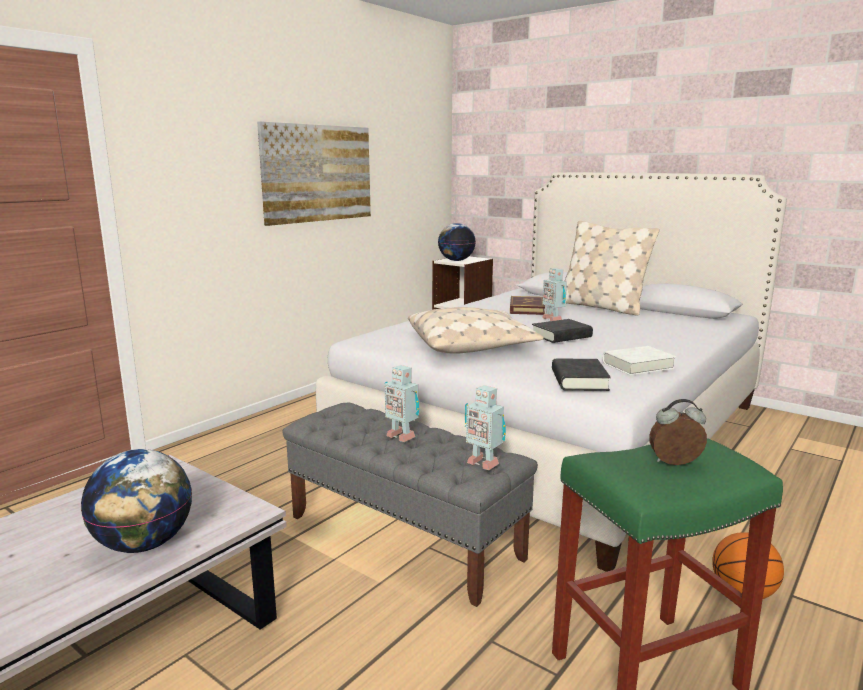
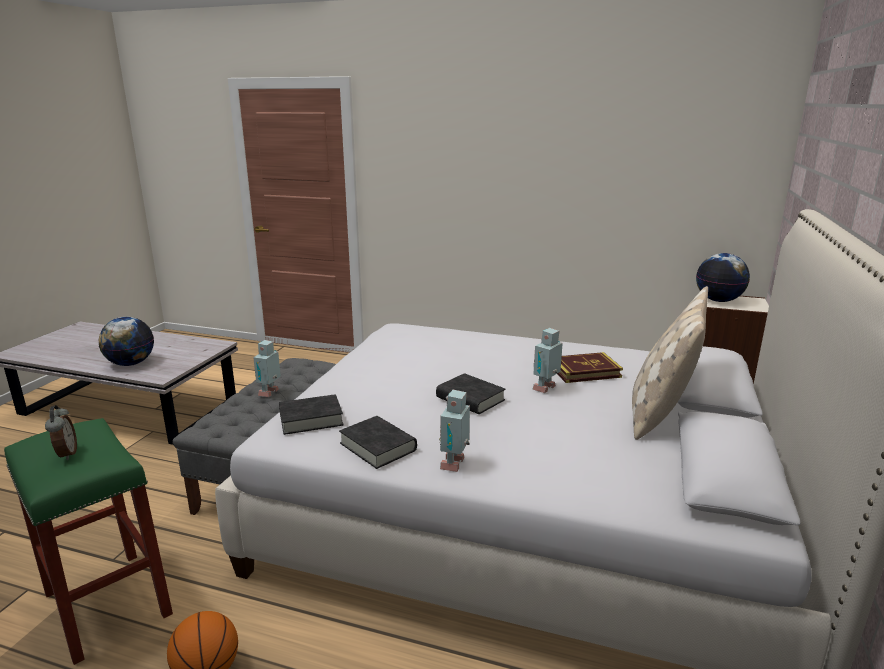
camera: 70 degrees right, 5 degrees up
picture [257,121,371,226] -> none
beige pillow [408,307,544,353] -> none
toy robot [465,385,506,470] -> toy robot moved to [439,390,470,472]
white book [602,346,676,376] -> black book [339,416,417,469]

